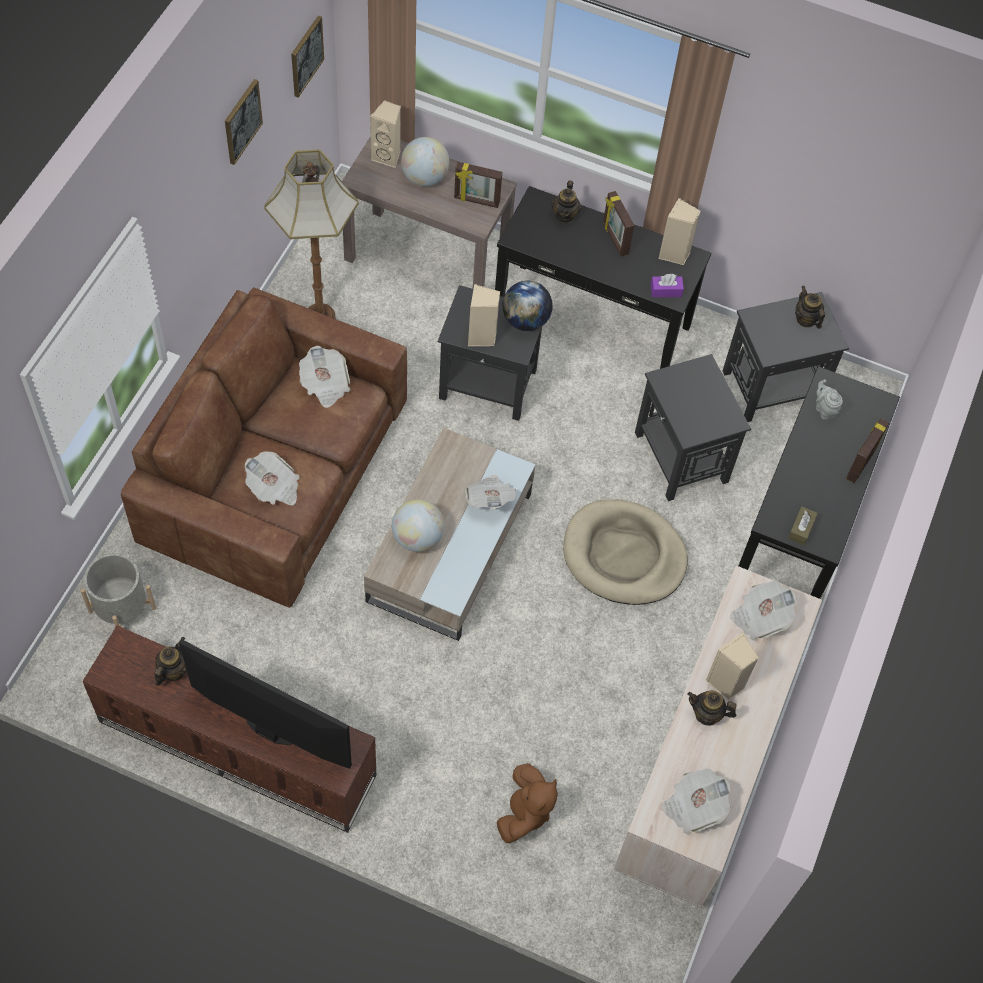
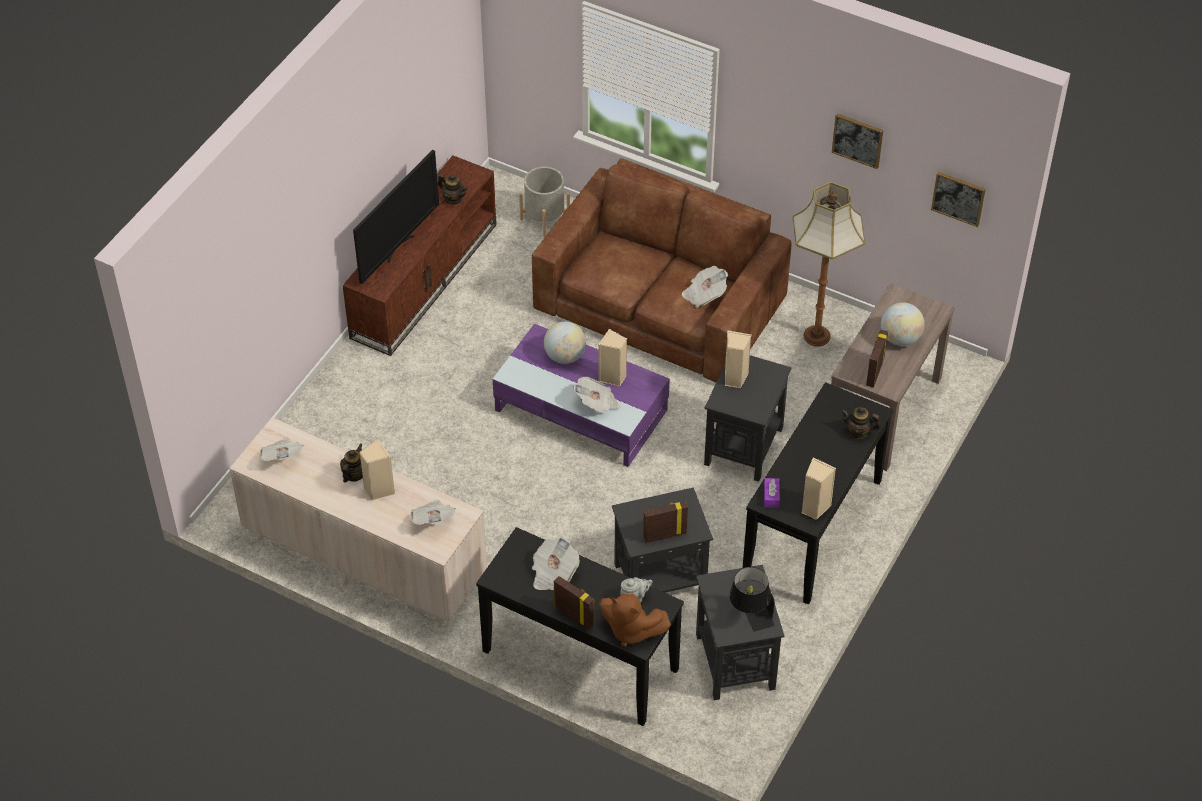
camera: 100 degrees right, 10 degrees down
newspaper [245,451,299,505] -> newspaper moved to [532,537,580,591]
beige coffee table [364,428,536,641] -> purple coffee table [493,323,669,467]
beige speaker [370,100,401,168] -> beige speaker moved to [598,329,627,386]
brown plush toy [497,763,558,843] -> brown plush toy moved to [599,594,671,647]
globe [502,281,553,331] -> none
beige dog bed [563,499,688,605] -> none
picture frame [603,191,634,257] -> picture frame moved to [643,501,688,543]
brown tissue box [788,506,818,545] -> none
teapot [795,286,825,329] -> black table lamp [729,567,775,632]

